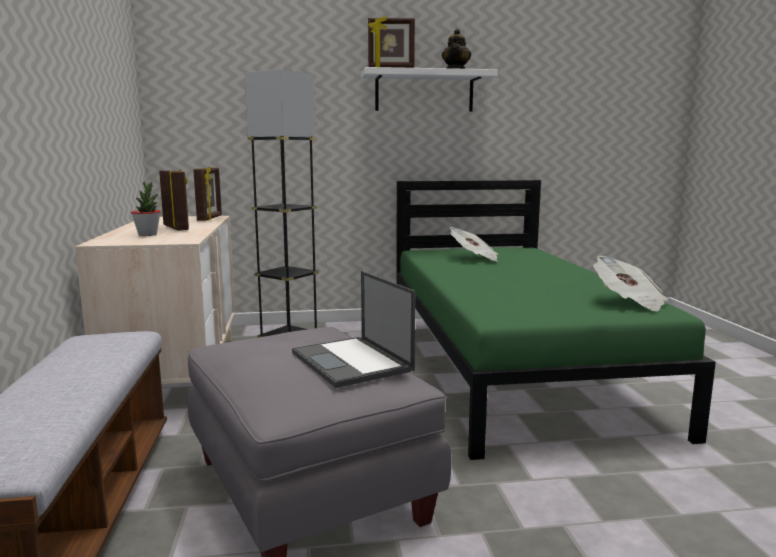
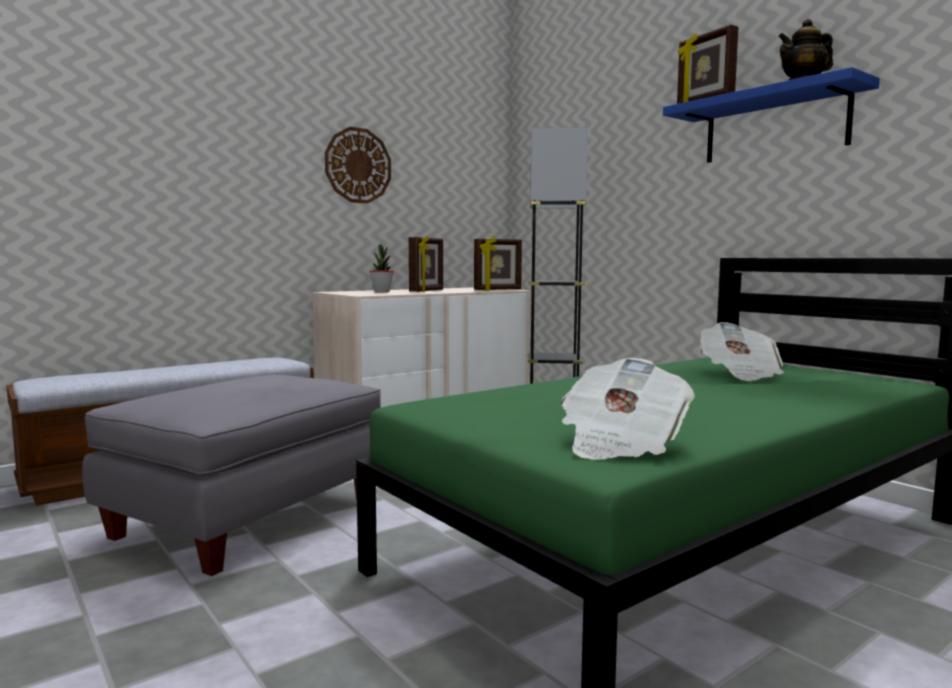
camera: 60 degrees right, 5 degrees down
laptop [292,271,415,388] -> none
white shelf [361,67,498,112] -> blue shelf [663,67,880,163]
none -> wall clock [325,127,391,203]

